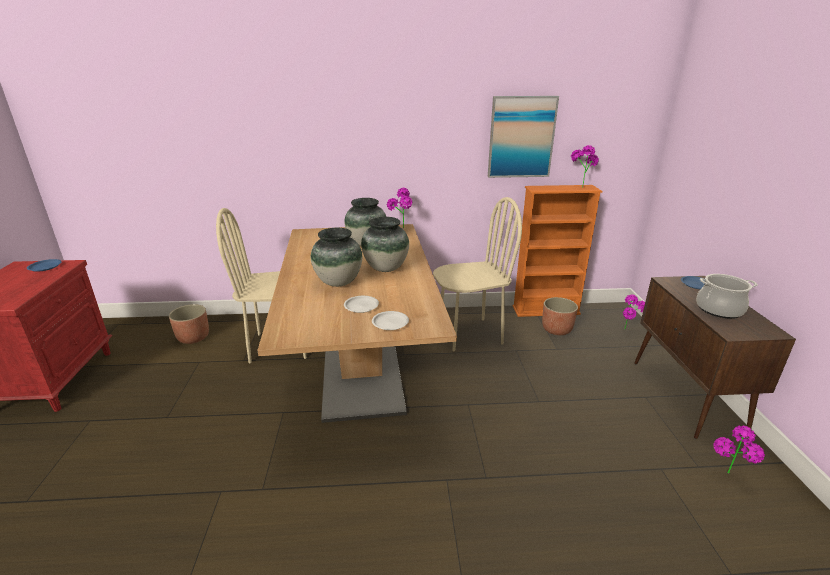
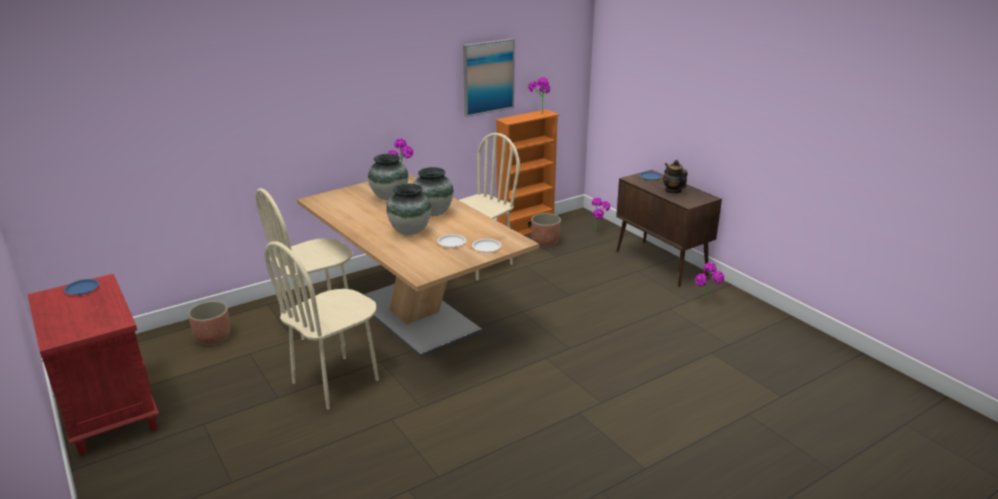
camera: 30 degrees left, 0 degrees up
cooking pot [696,274,758,318] -> teapot [663,160,687,194]
none -> beige chair [265,241,379,409]

